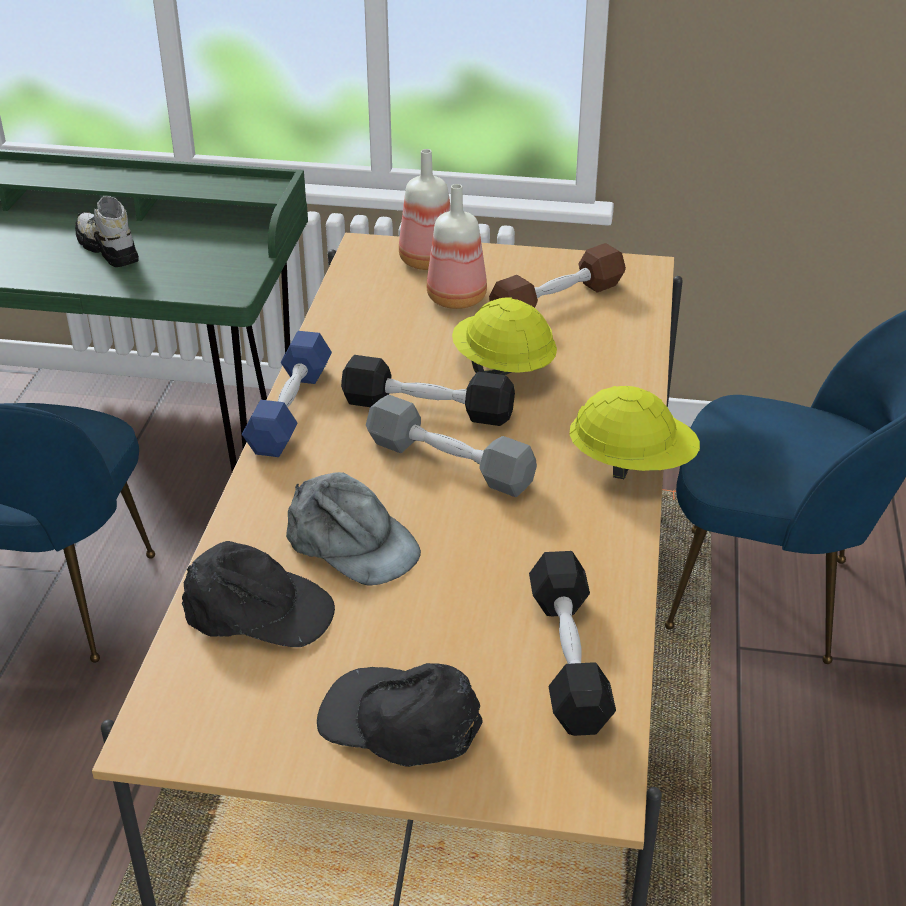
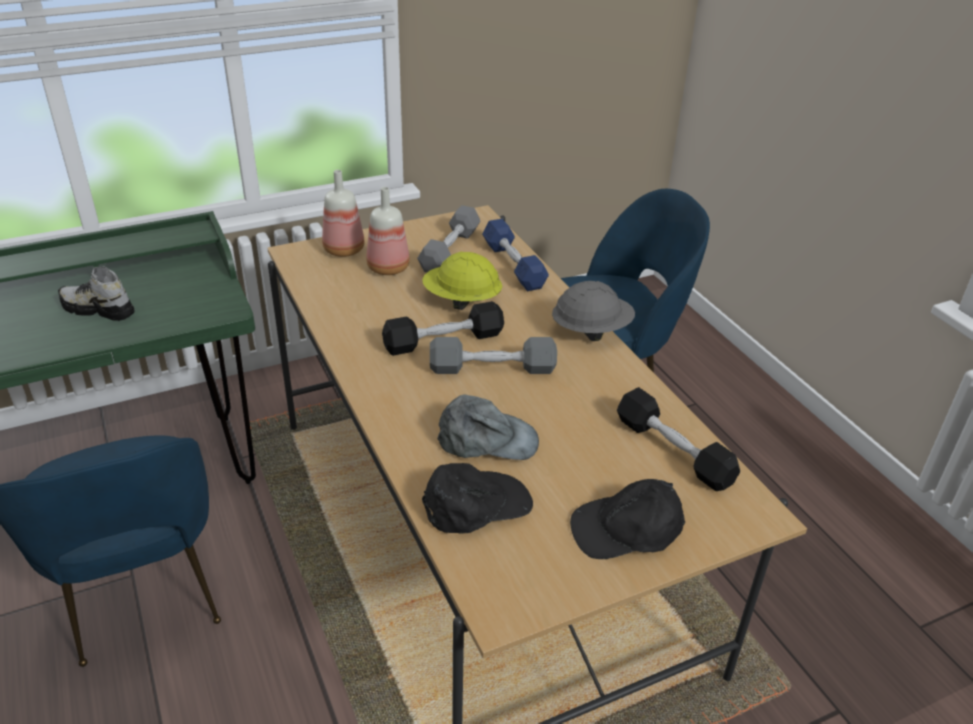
camera: 35 degrees left, 0 degrees up
blue dumbbell [242,331,332,457] -> blue dumbbell moved to [482,219,549,291]
brown dumbbell [489,243,626,308] -> grey dumbbell [417,205,481,272]
yellow hard hat [569,386,700,479] -> grey hard hat [552,281,635,341]

